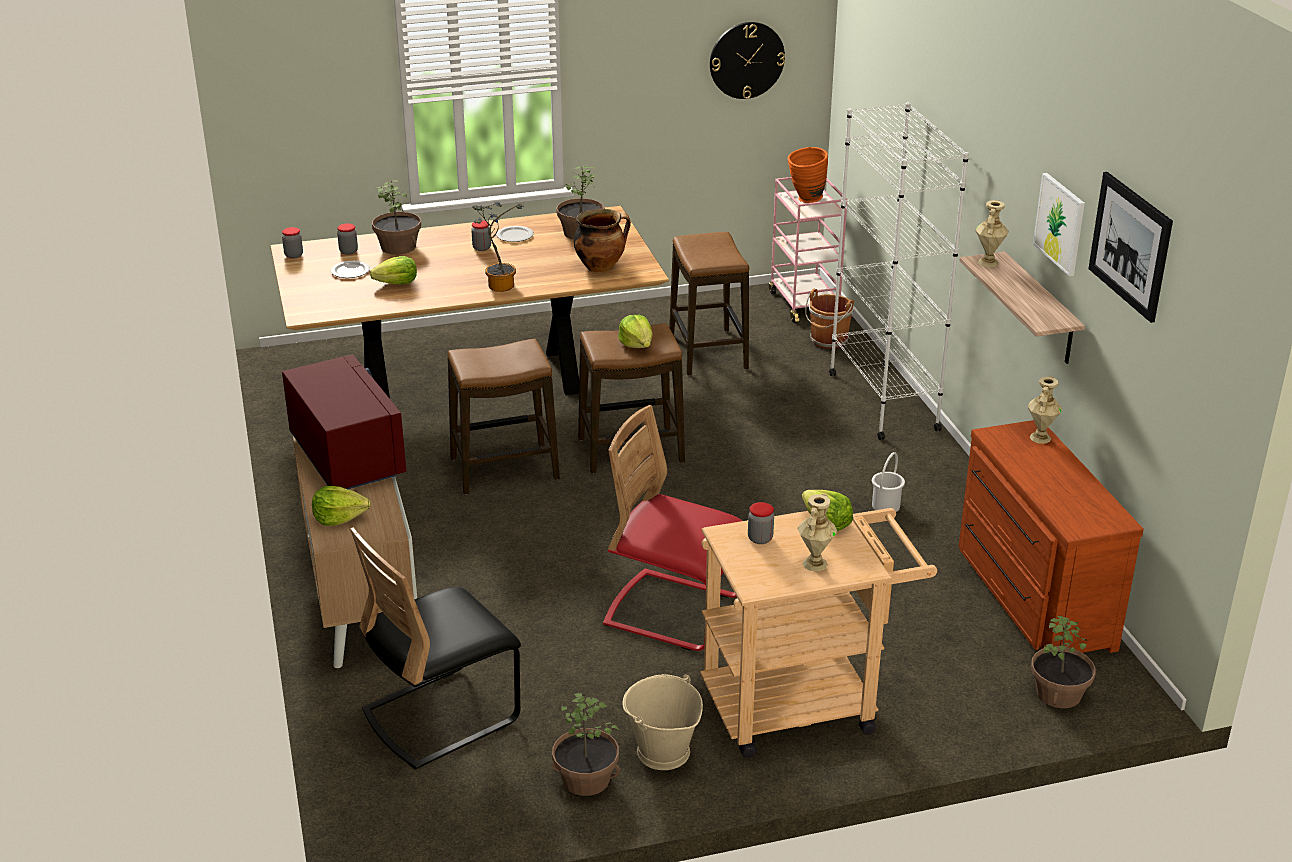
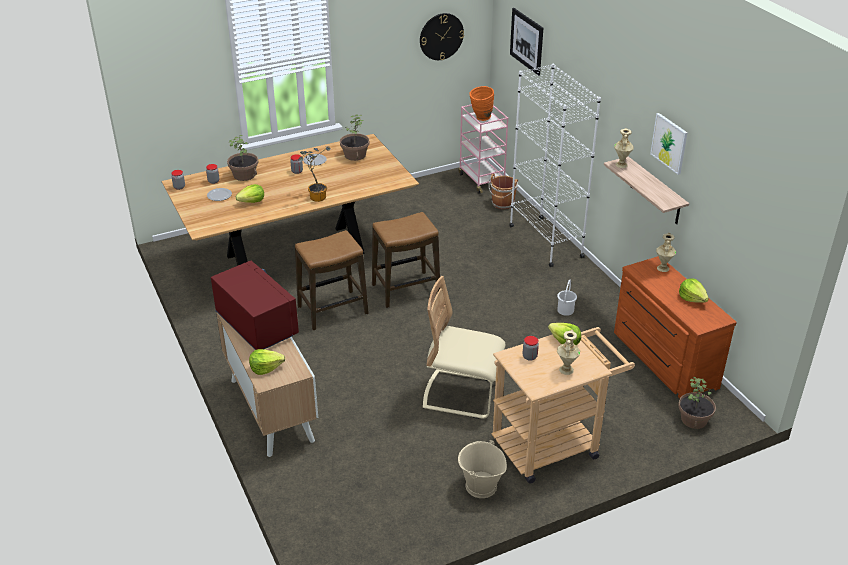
camera: 10 degrees left, 5 degrees up
black chair [350,527,521,770] -> none
potted plant [552,693,620,796] -> none
cooking pot [574,209,631,272] -> none
red chair [603,405,742,651] -> beige chair [423,276,506,419]
lettuce [618,315,653,348] -> lettuce moved to [679,279,709,303]
stool [669,232,749,375] -> none
picture [1088,172,1173,323] -> picture moved to [510,8,543,76]

